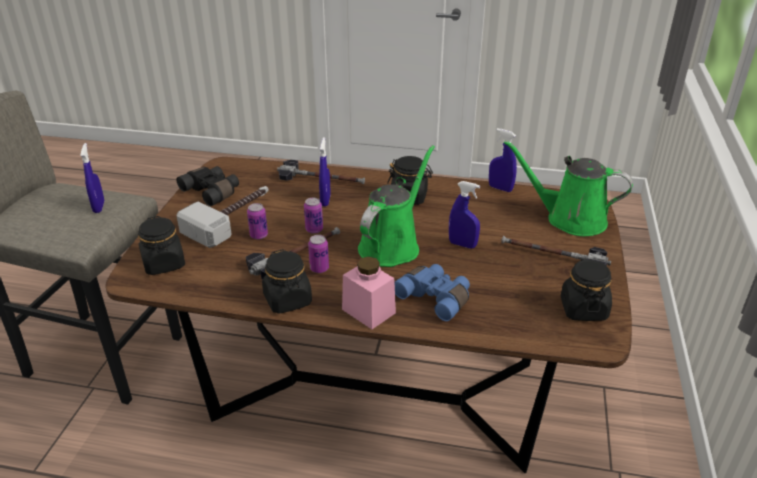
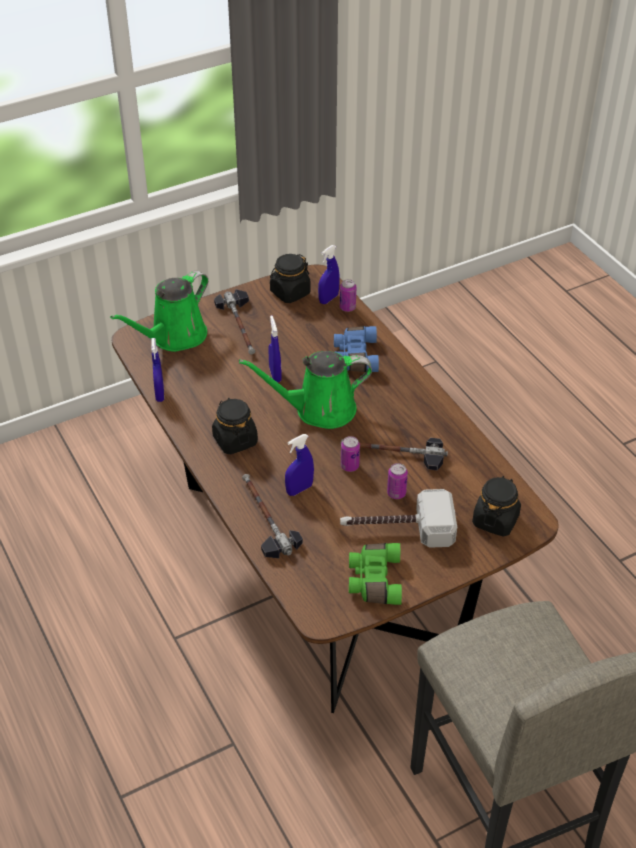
camera: 130 degrees left, 10 degrees up
blue spray bottle [80,143,104,213] -> blue spray bottle moved to [318,245,340,304]
black binoculars [177,166,239,206] -> green binoculars [349,543,402,605]
black jar [262,249,312,314] -> none
can [308,235,329,273] -> can moved to [340,279,356,312]
pink jar [342,256,396,329] -> none
green watering can [504,140,633,236] -> green watering can turned 60 degrees clockwise [110,271,208,352]

